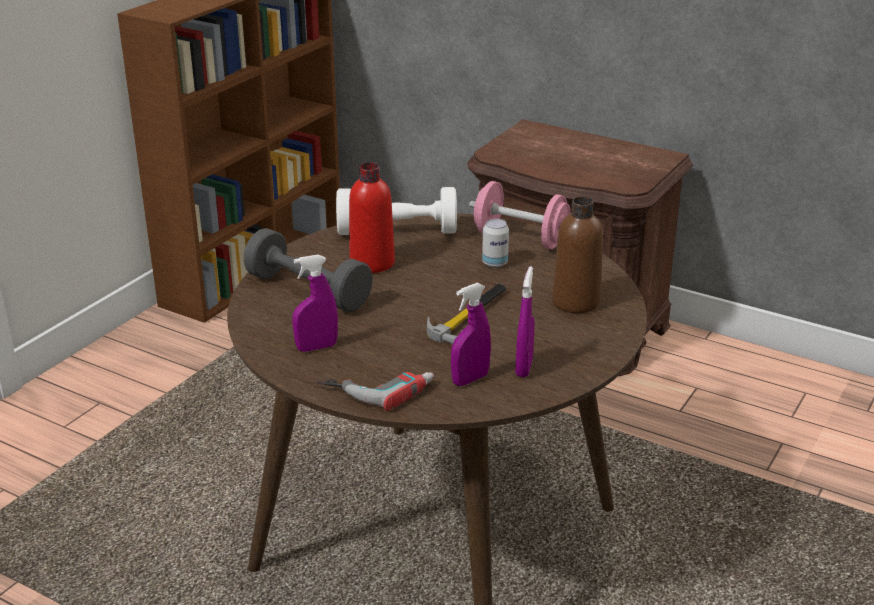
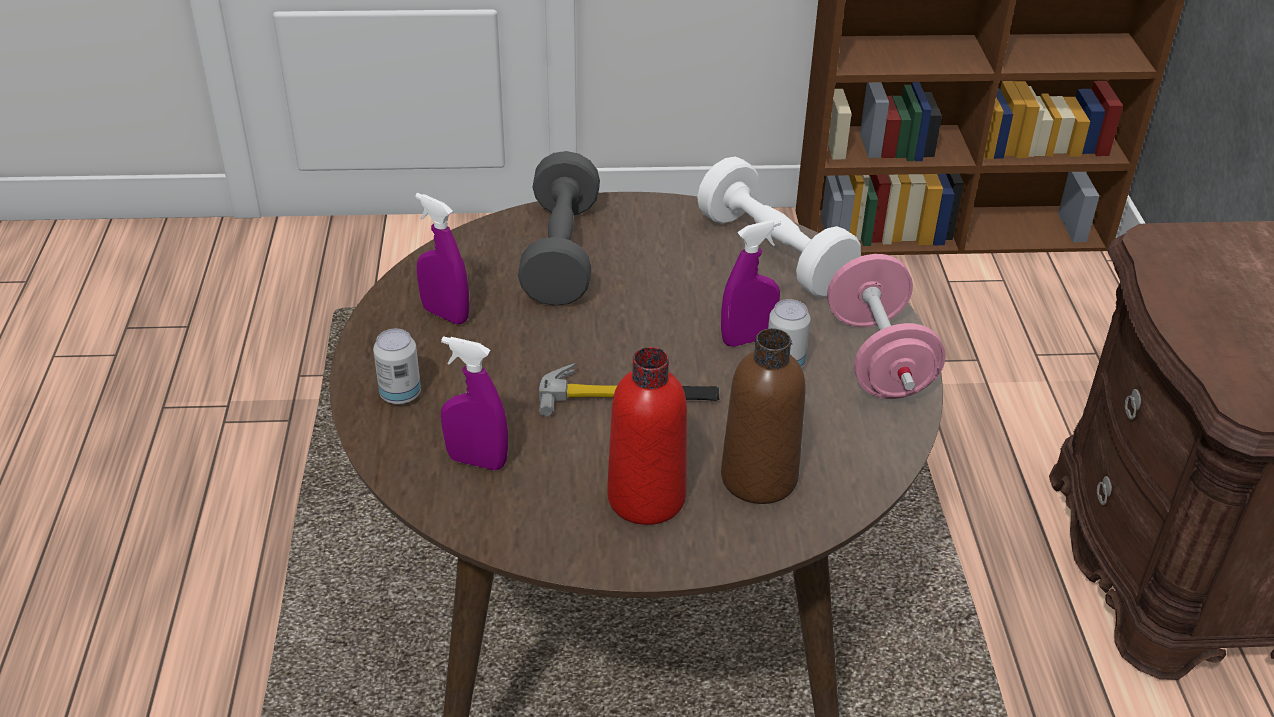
camera: 55 degrees right, 10 degrees up
power drill [316,372,434,411] -> can [373,329,421,404]
red bottle [349,163,395,273] -> red bottle moved to [607,347,687,525]
purple spray bottle [516,267,535,377] -> purple spray bottle moved to [721,219,781,347]

